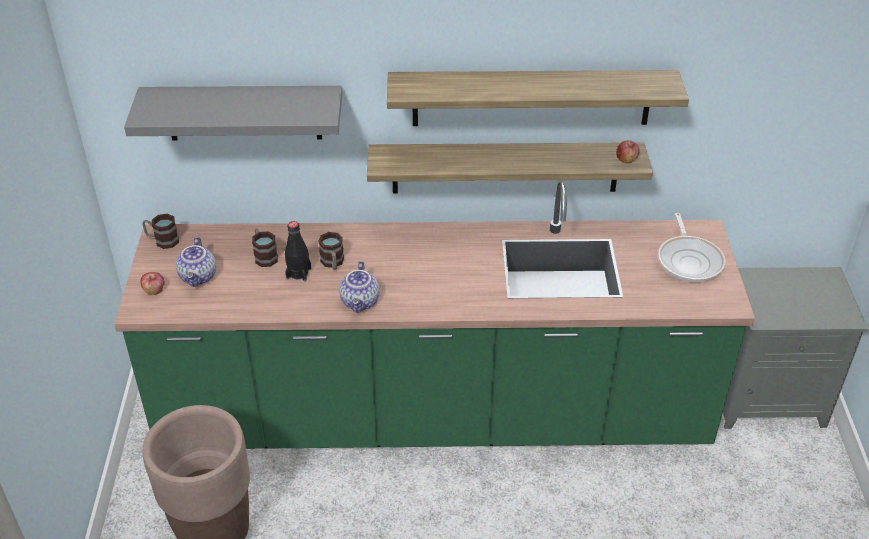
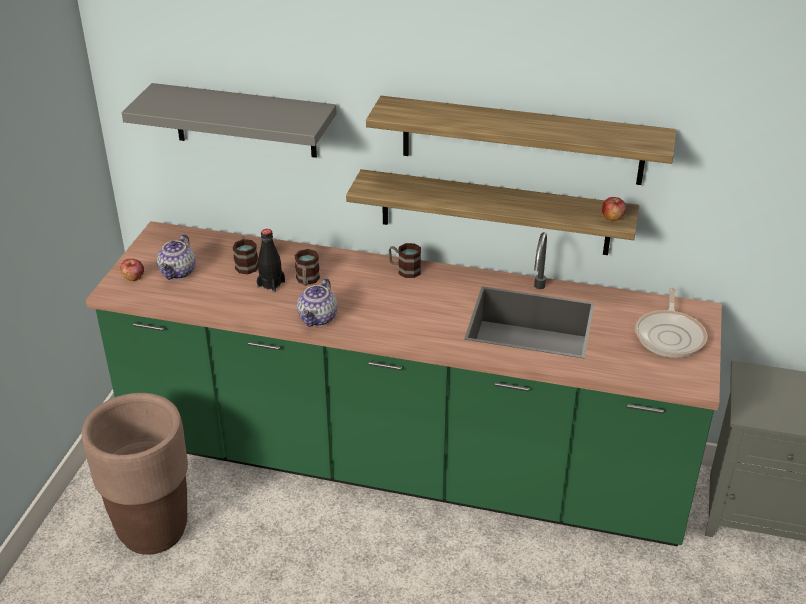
camera: 15 degrees right, 5 degrees down
mug [142,214,179,249] -> mug moved to [389,243,421,278]

